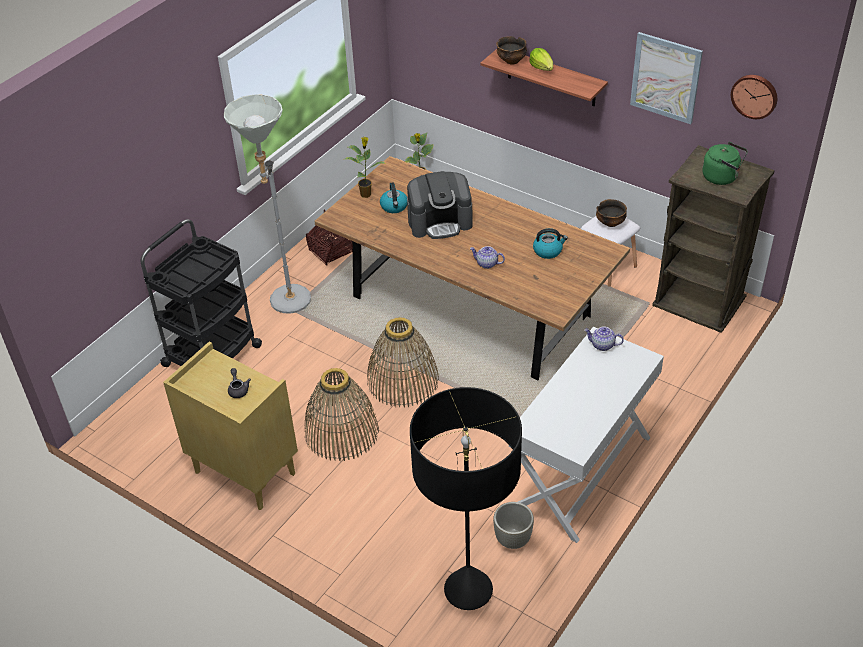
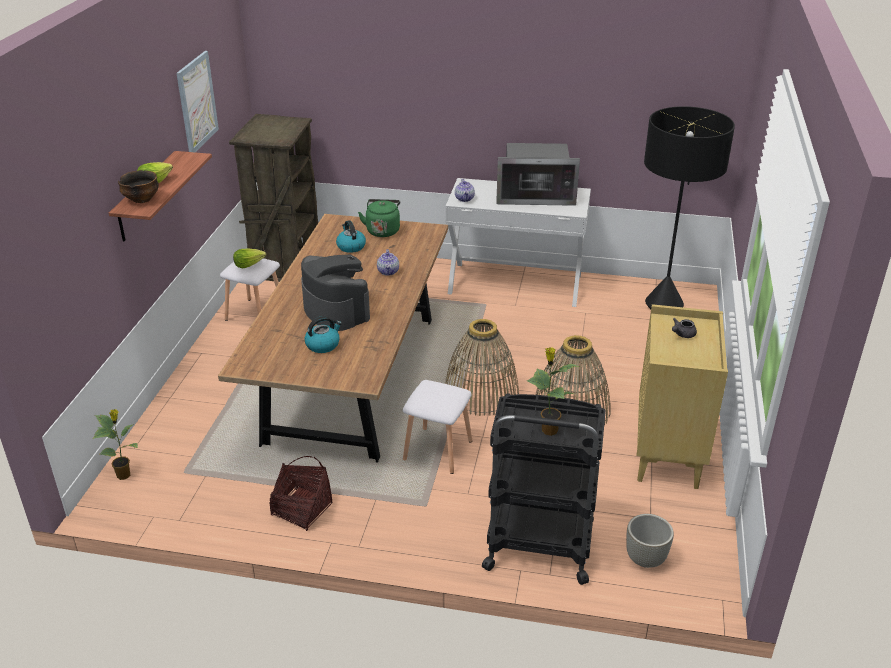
camera: 115 degrees left, 10 degrees down
grey floor lamp [224,94,311,314] -> none
potted plant [345,137,386,198] -> potted plant moved to [527,347,580,436]
grey planter [493,502,534,549] -> grey planter moved to [626,514,674,568]
bowl [596,199,627,227] -> lettuce [233,248,266,268]
green kettle [702,142,748,185] -> green kettle moved to [358,199,400,237]
wall clock [731,75,777,119] -> none
none -> white stool [403,380,472,474]
none -> microwave [496,143,580,206]

